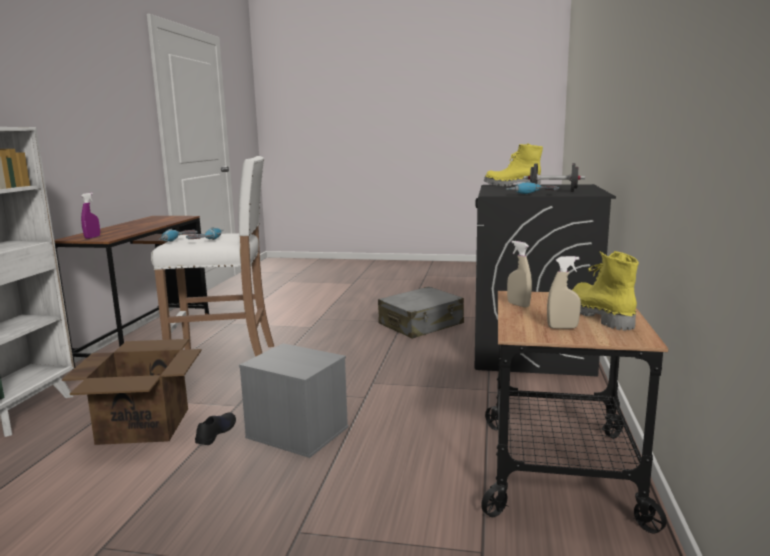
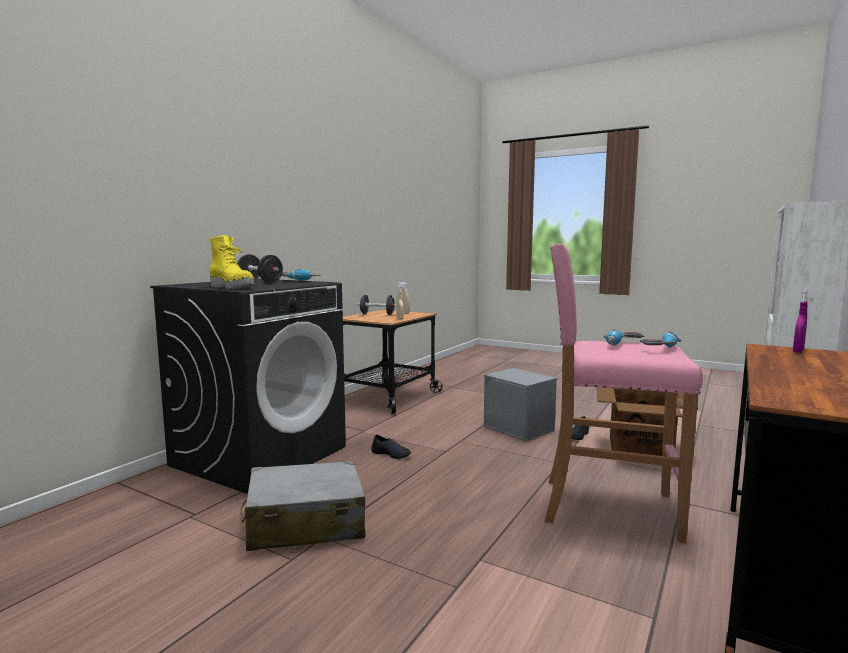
camera: 160 degrees left, 5 degrees down
white stool [151,156,274,357] -> pink stool [545,243,703,543]
yellow boot [572,251,639,331] -> black dumbbell [357,295,397,315]
none -> black shoe [371,434,411,459]

